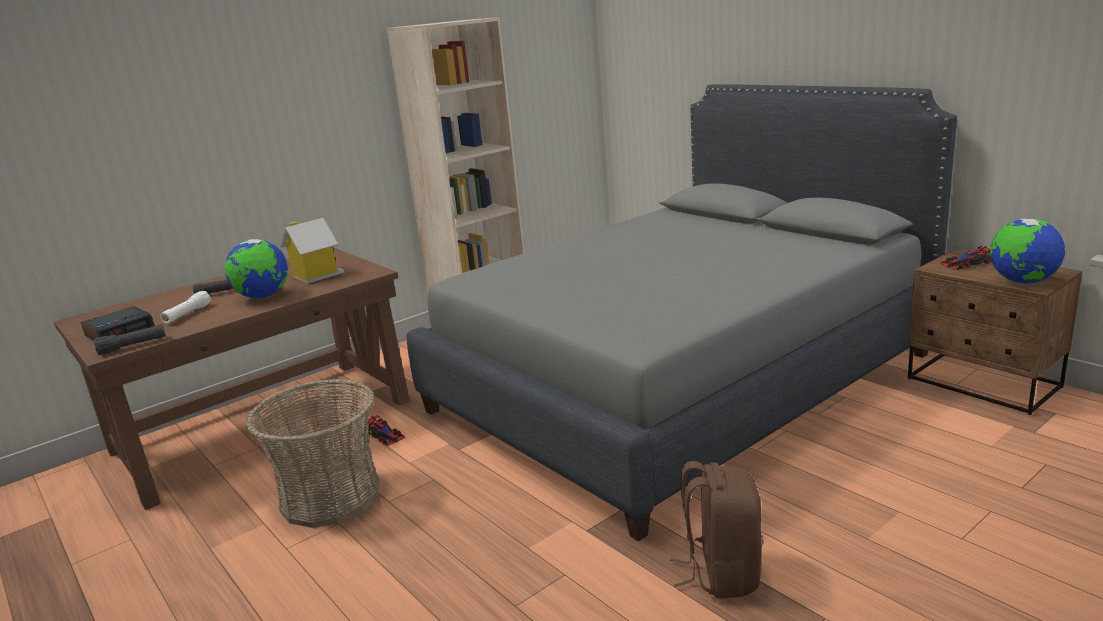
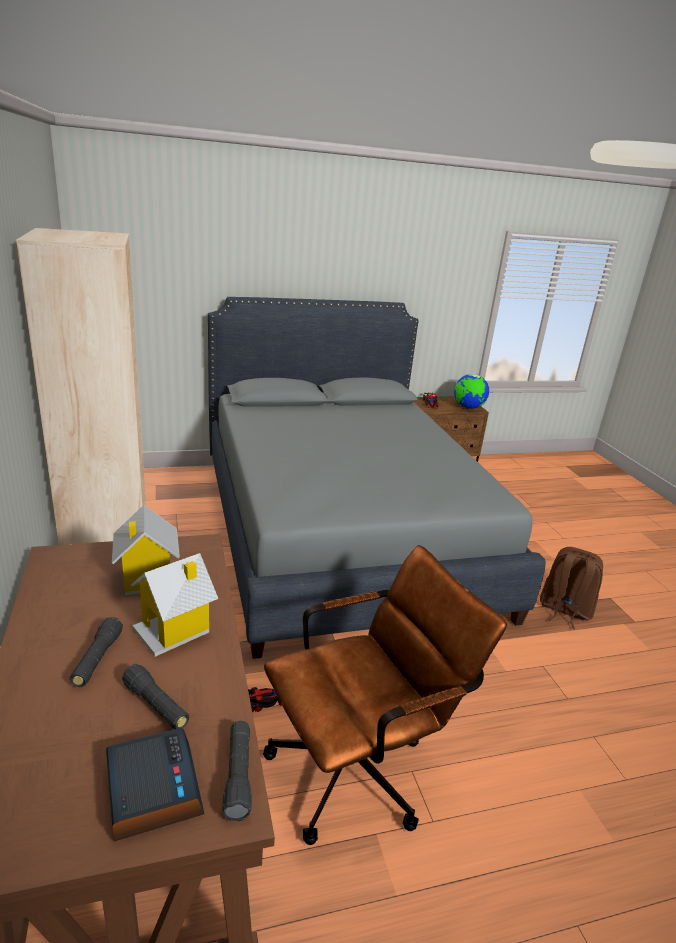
camera: 70 degrees left, 5 degrees up
white flashlight [160,291,211,323] -> black flashlight [122,664,189,729]
globe [225,239,288,299] -> toy house [131,553,218,657]
basket [246,379,380,528] -> brown office chair [263,545,507,845]

